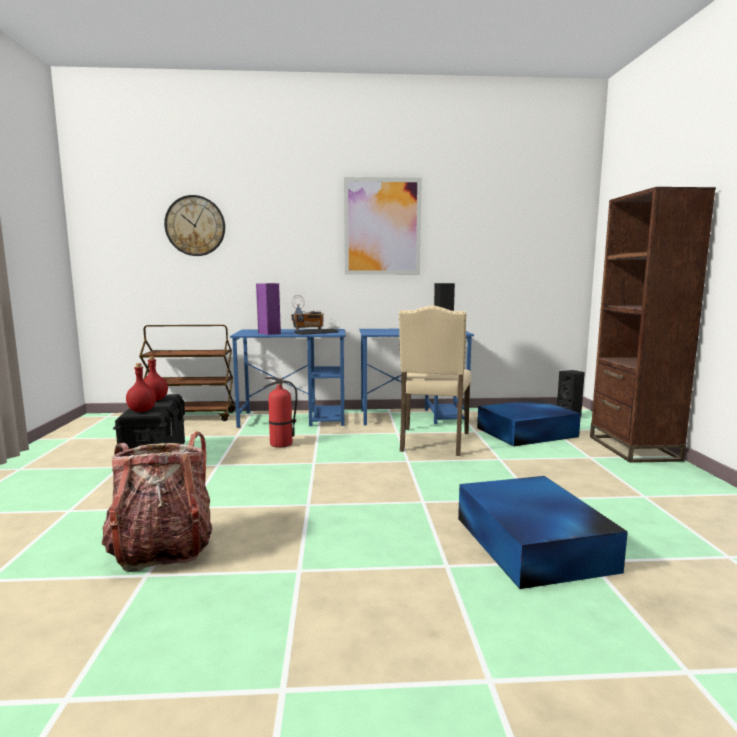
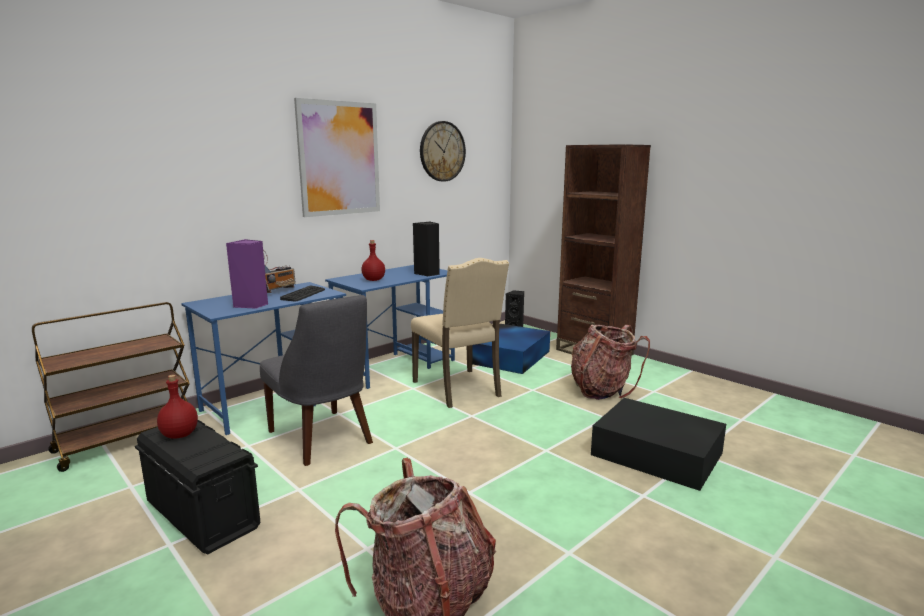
camera: 40 degrees left, 5 degrees up
red bottle [126,363,156,412] -> red bottle moved to [362,240,385,281]
wall clock [164,195,225,256] -> wall clock moved to [420,121,466,182]
fire extinguisher [263,377,297,448] -> grey chair [260,295,373,466]
blue storage box [458,476,628,589] -> black storage box [591,398,726,491]
none -> backpack [571,325,650,400]

